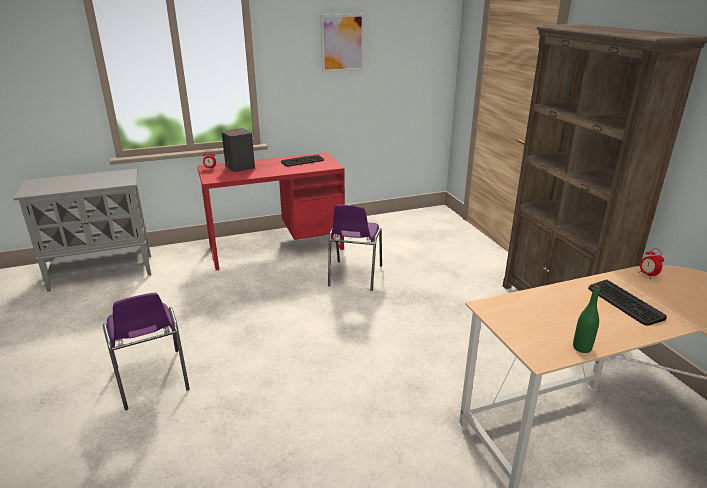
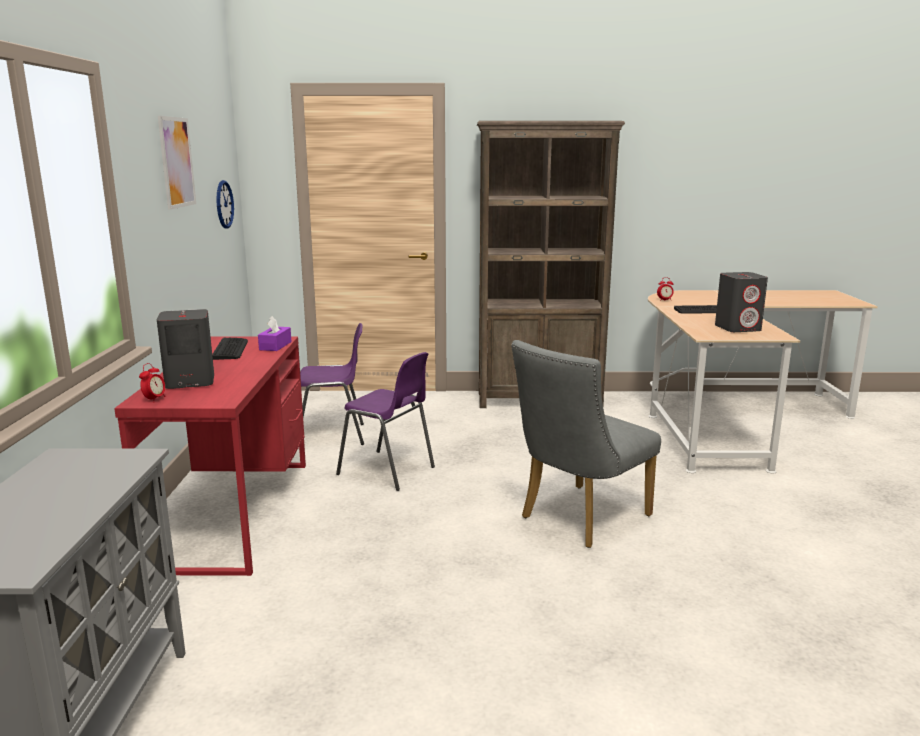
camera: 70 degrees left, 10 degrees down
purple chair [103,293,190,410] -> purple chair moved to [300,323,364,445]
green bottle [573,285,600,353] -> none
none -> wall clock [216,180,234,229]
none -> purple tissue box [258,316,292,351]
none -> grey chair [511,340,661,548]
none -> grey speaker [715,272,768,332]

